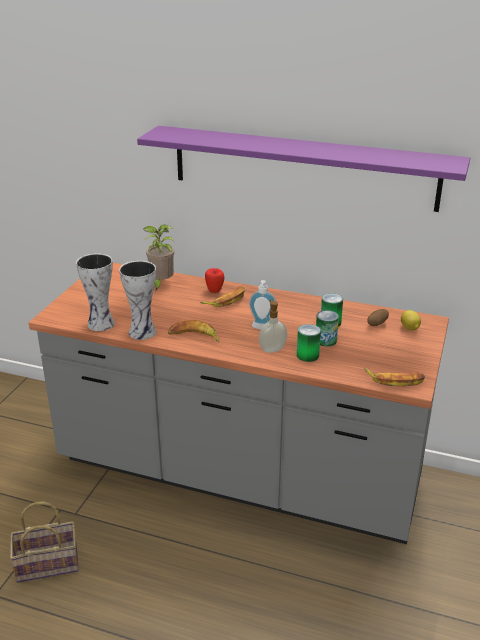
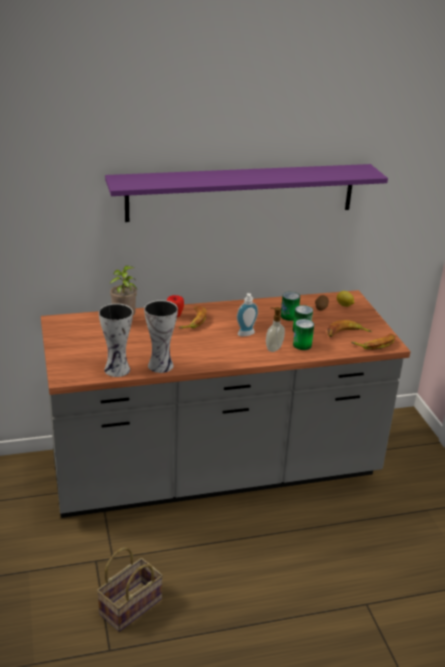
camera: 35 degrees left, 0 degrees up
banana [168,320,219,342] -> banana moved to [327,320,372,337]

